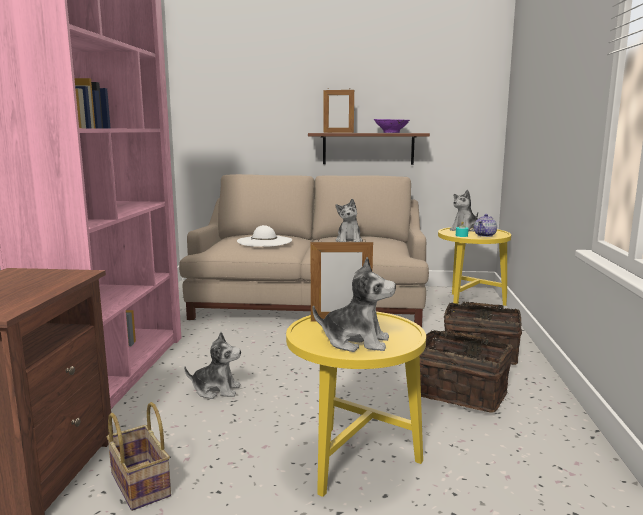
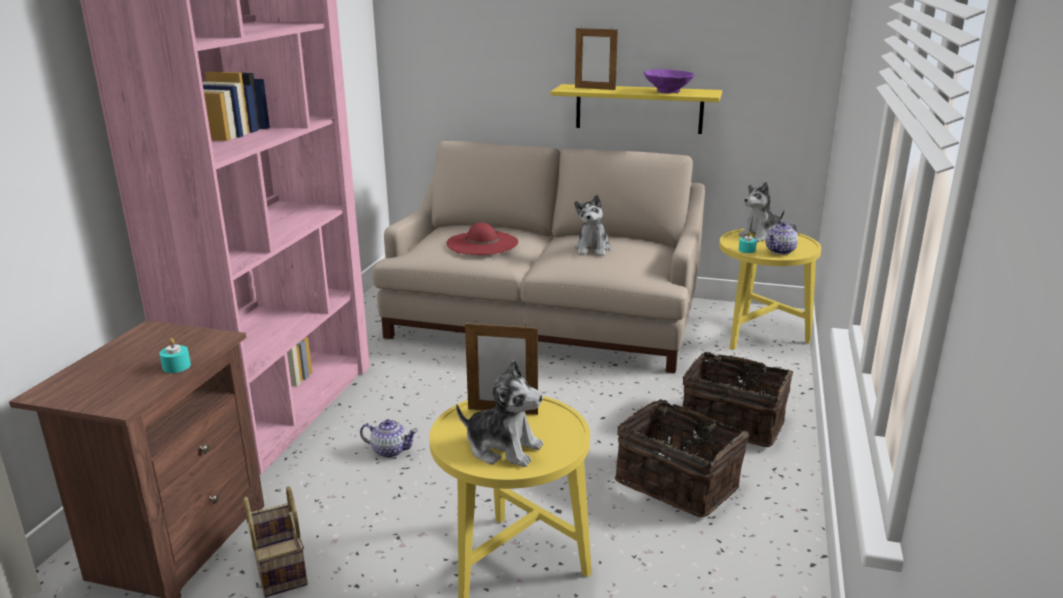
camera: 10 degrees right, 10 degrees up
plush toy [184,332,241,399] -> teapot [360,419,418,458]
white hat [237,225,292,247] -> red hat [447,223,518,255]
brown shelf [308,133,430,165] -> yellow shelf [551,84,722,134]
none -> turquoise candle [159,338,191,373]

